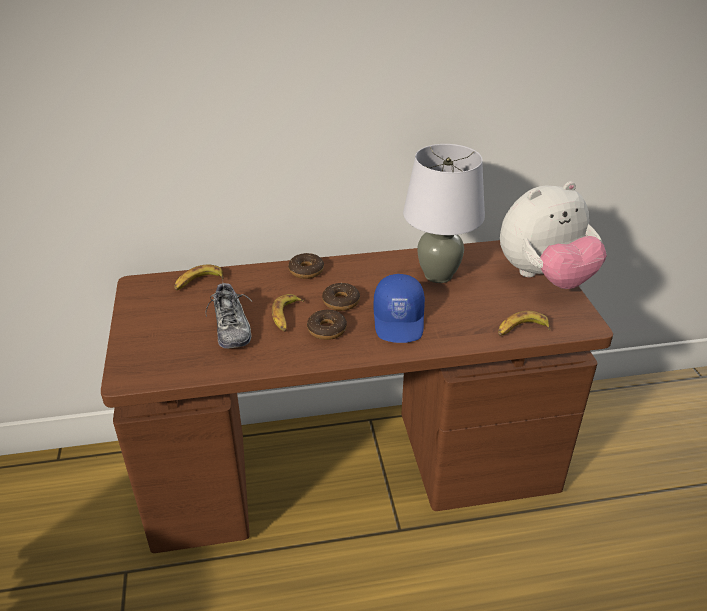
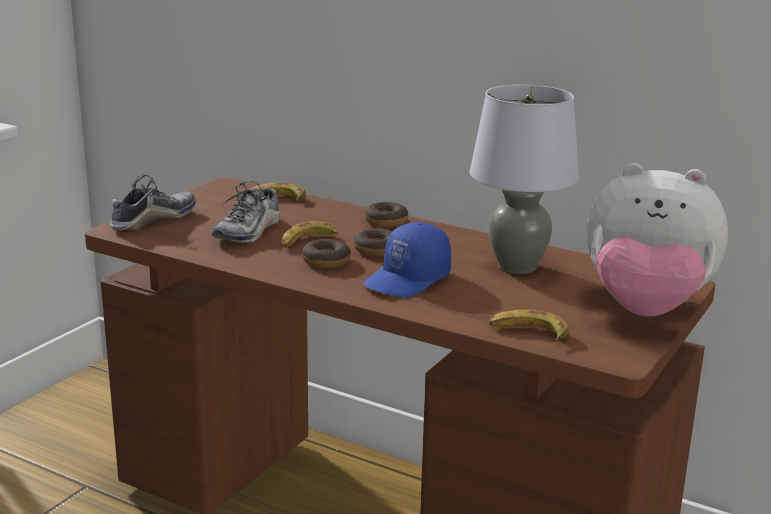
camera: 40 degrees right, 15 degrees down
none -> shoe [111,174,196,232]

